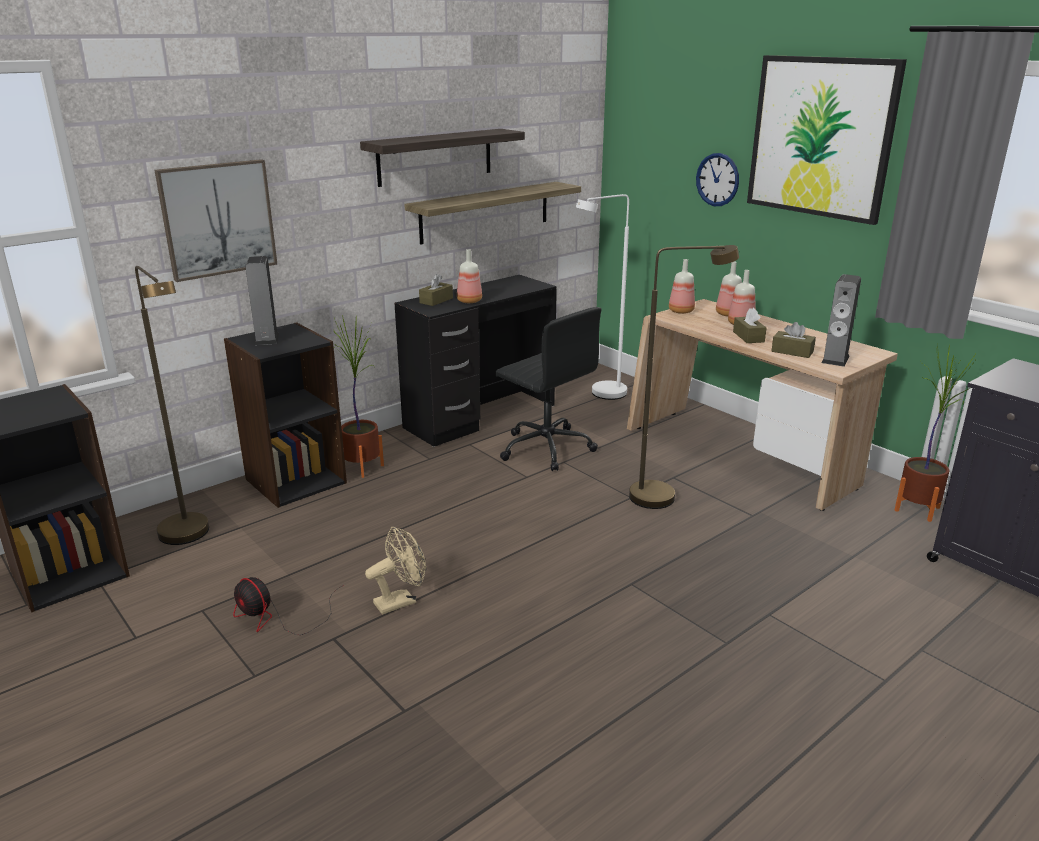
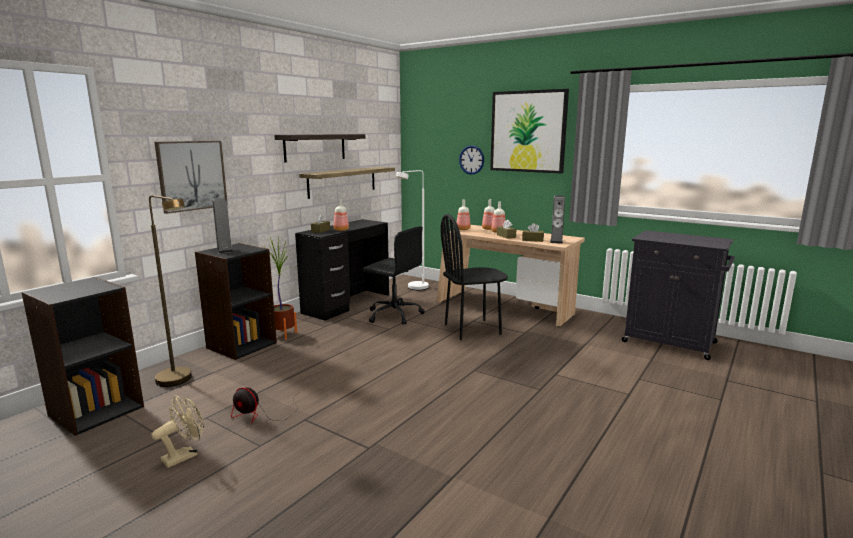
camera: 15 degrees left, 10 degrees down
beige fan [365,527,426,615] -> beige fan moved to [152,395,204,468]
brown floor lamp [629,245,739,509] -> black chair [440,214,508,340]
potted plant [895,344,977,522] -> none

